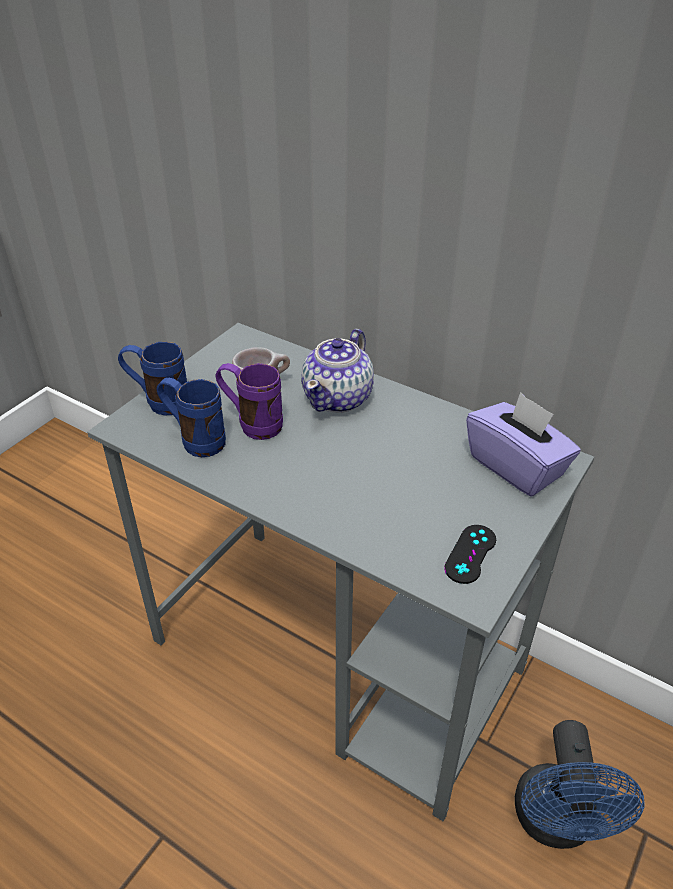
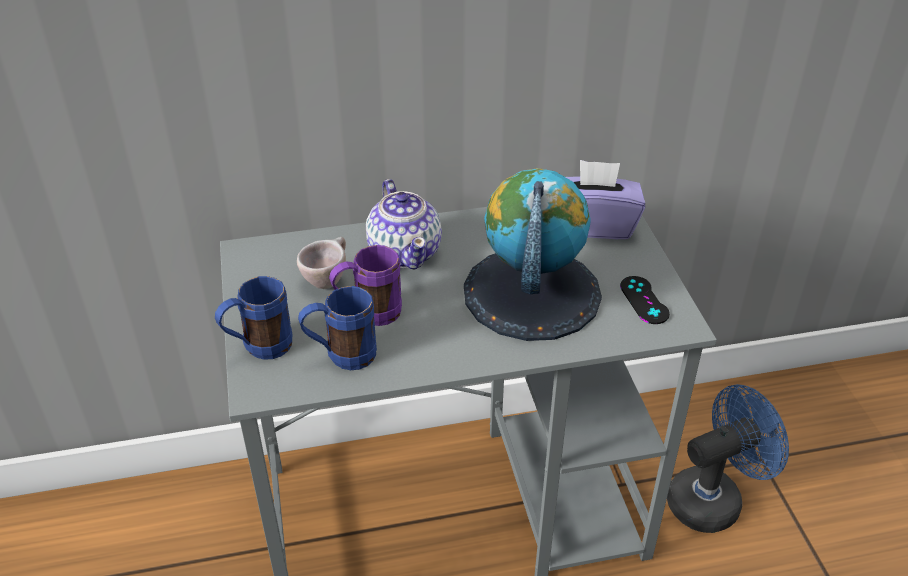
camera: 45 degrees left, 0 degrees up
blue fan [515,720,644,849] -> blue fan turned 75 degrees counterclockwise [667,384,789,533]
none -> globe [464,168,602,341]

